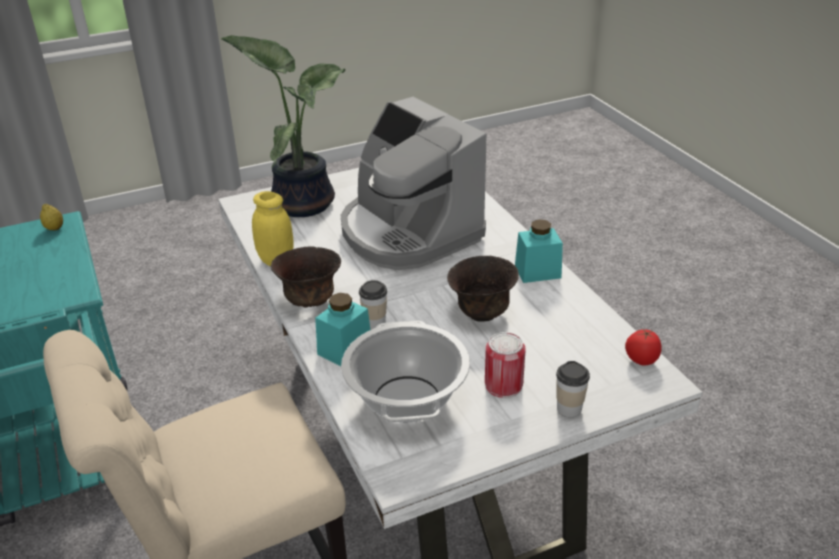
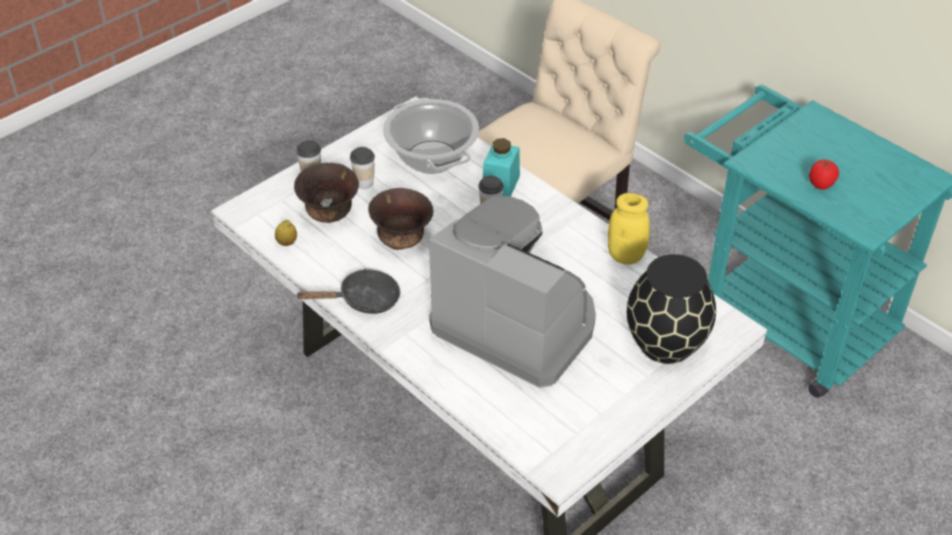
camera: 160 degrees right, 10 degrees up
lemon [40,204,63,230] -> lemon moved to [275,220,297,246]
potted plant [221,35,345,217] -> black vase [627,254,716,364]
brown bowl [271,246,341,308] -> brown bowl moved to [294,163,359,223]
can [485,332,526,398] -> cup [350,147,375,189]
turquoise jar [515,219,563,283] -> black frying pan [295,269,400,314]
tomato [625,328,662,366] -> tomato moved to [809,160,839,190]

